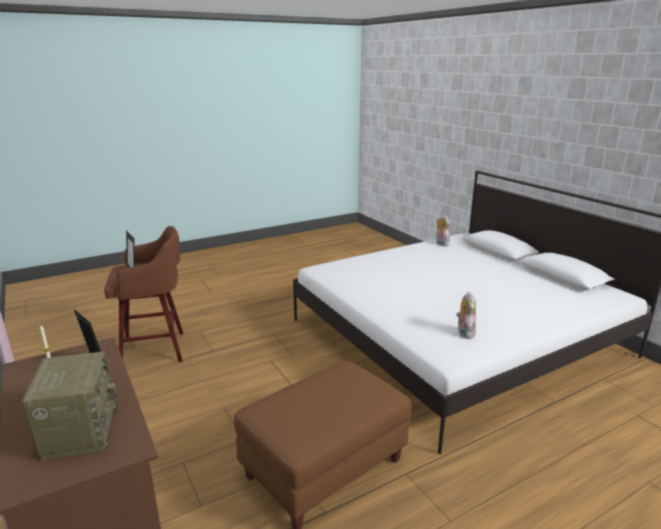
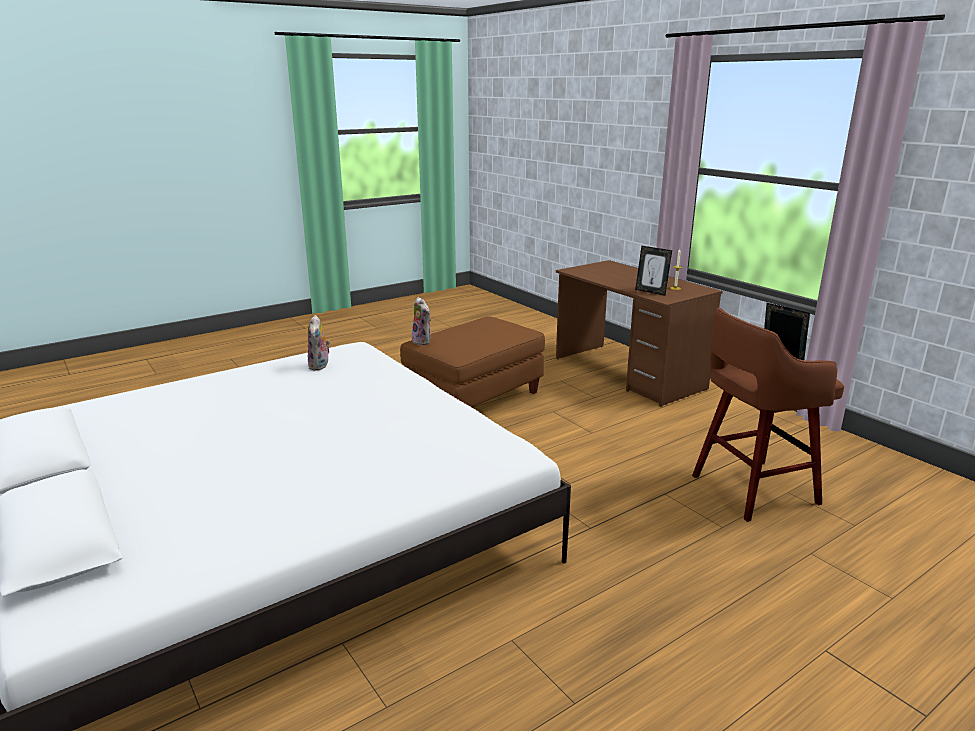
camera: 175 degrees right, 0 degrees up
radio [22,351,120,460] -> none
plush toy [436,215,450,246] -> plush toy moved to [412,297,431,345]

